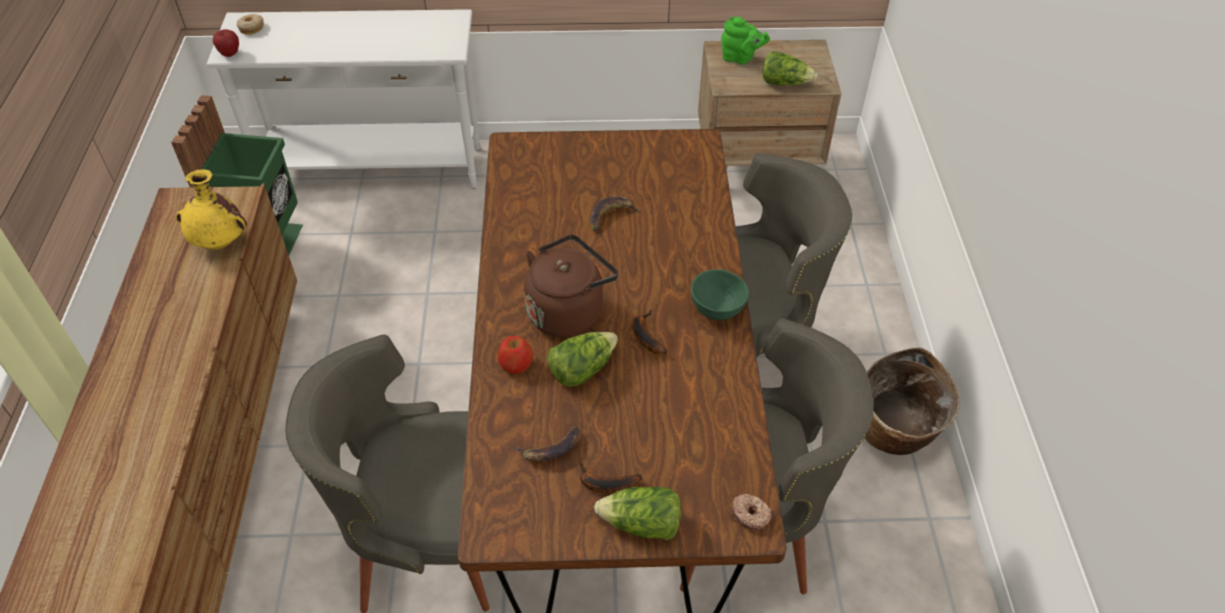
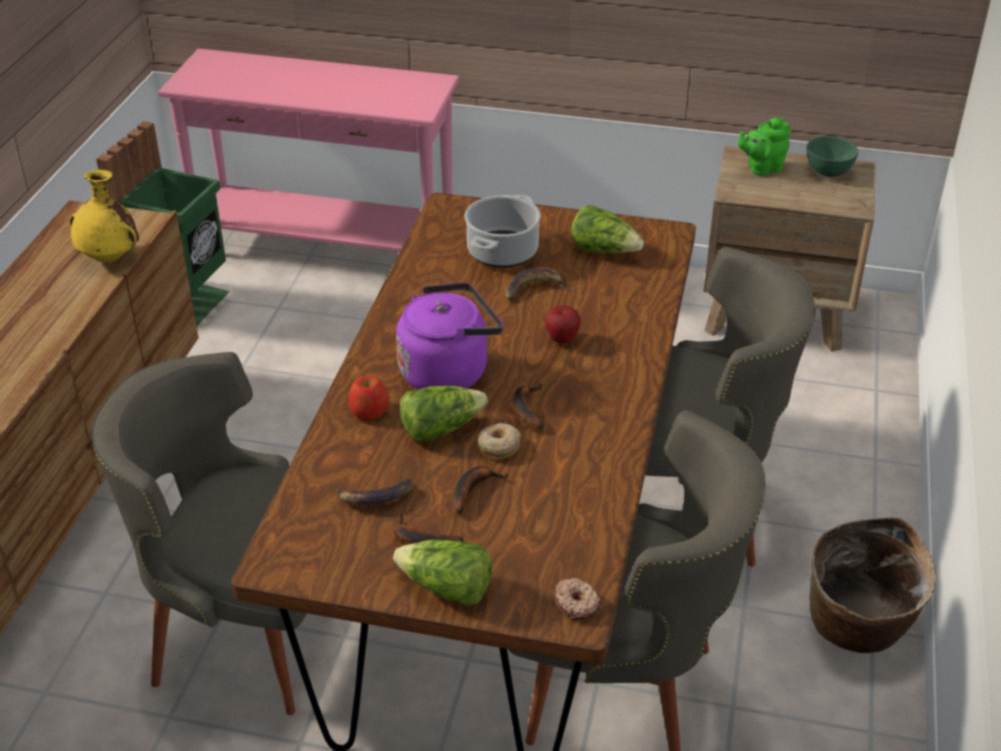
camera: 15 degrees right, 10 degrees down
white console table [206,9,480,189] -> pink console table [158,48,459,252]
apple [213,29,239,57] -> apple moved to [545,305,581,344]
donut [237,14,264,35] -> donut moved to [478,423,521,460]
brown kettle [524,234,618,337] -> purple kettle [396,283,503,389]
green bowl [691,270,749,320] -> green bowl moved to [807,136,858,177]
green teapot [721,16,770,65] -> green teapot turned 120 degrees clockwise [738,117,791,176]
lettuce [762,51,818,85] -> lettuce moved to [571,205,644,253]
none -> banana [452,466,509,514]
none -> cooking pot [465,195,541,268]

